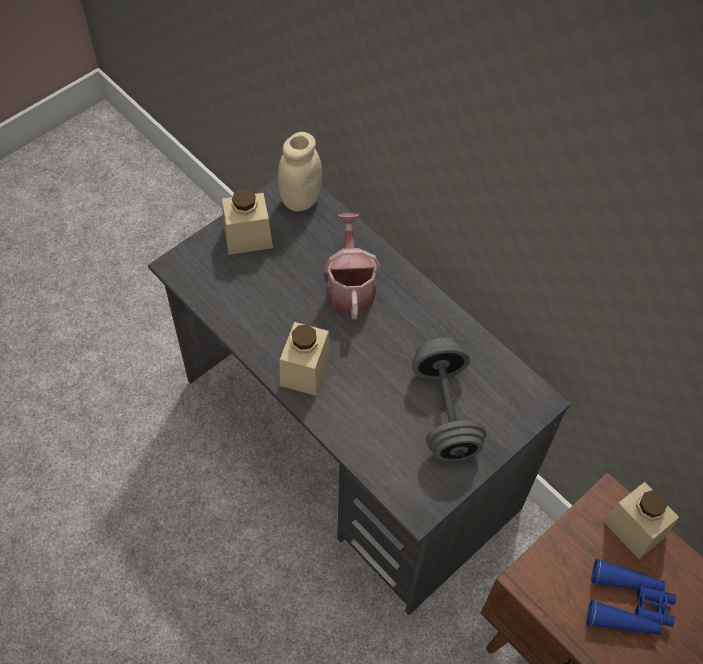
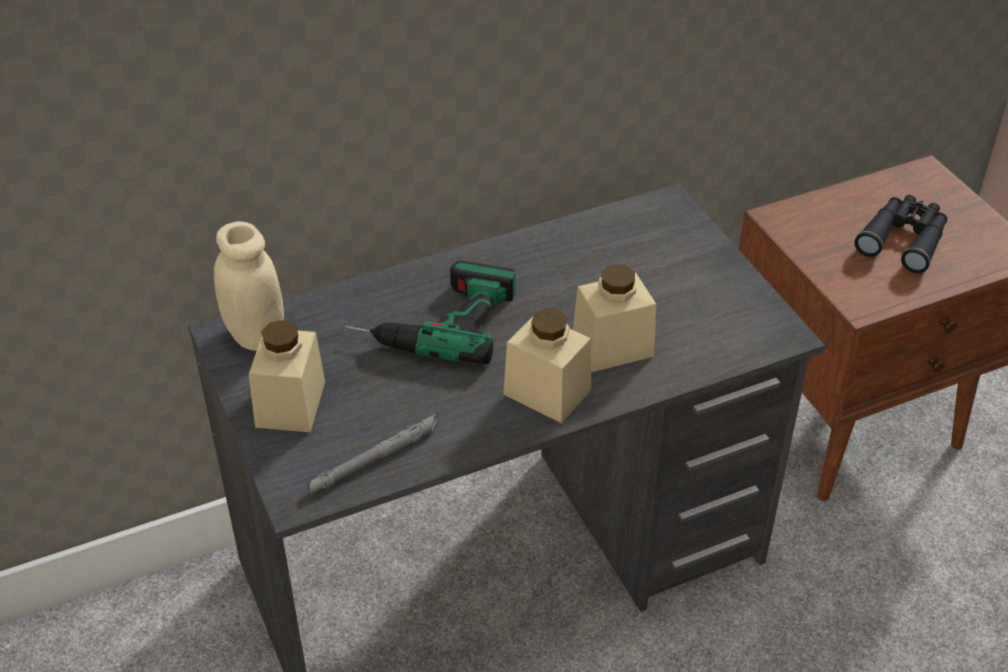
camera: 70 degrees left, 15 degrees down
watering can [324,213,381,319] -> power drill [345,261,515,364]
grey dumbbell [412,338,486,462] -> none
blue binoculars [587,559,676,635] -> black binoculars [855,195,947,273]
beige jar [603,482,679,559] -> beige jar moved to [573,264,656,372]
none -> grey flashlight [307,412,438,494]

